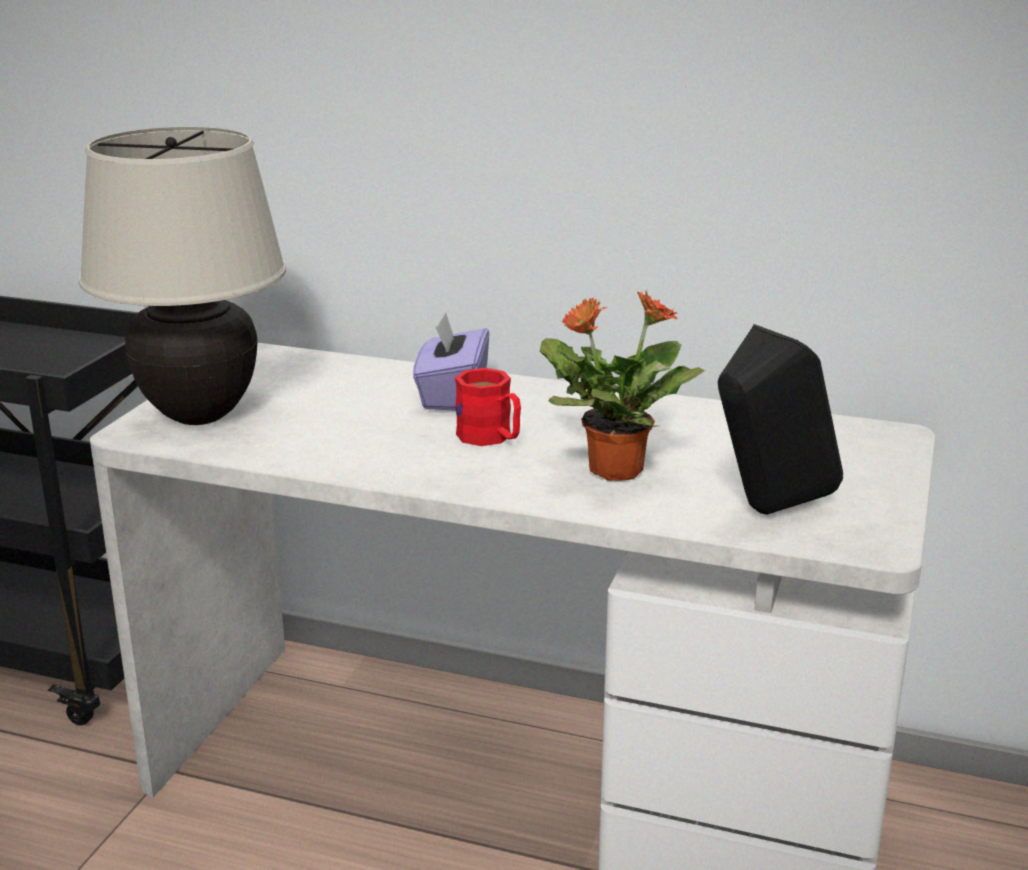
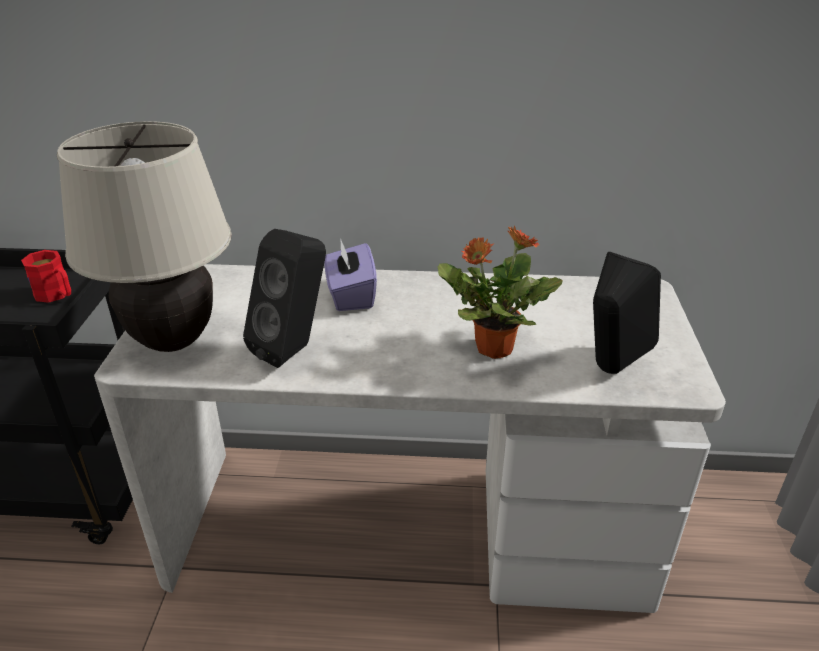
camera: 15 degrees left, 10 degrees up
red mug [455,368,521,446] -> red mug moved to [21,250,71,303]
none -> black speaker [243,229,326,368]

